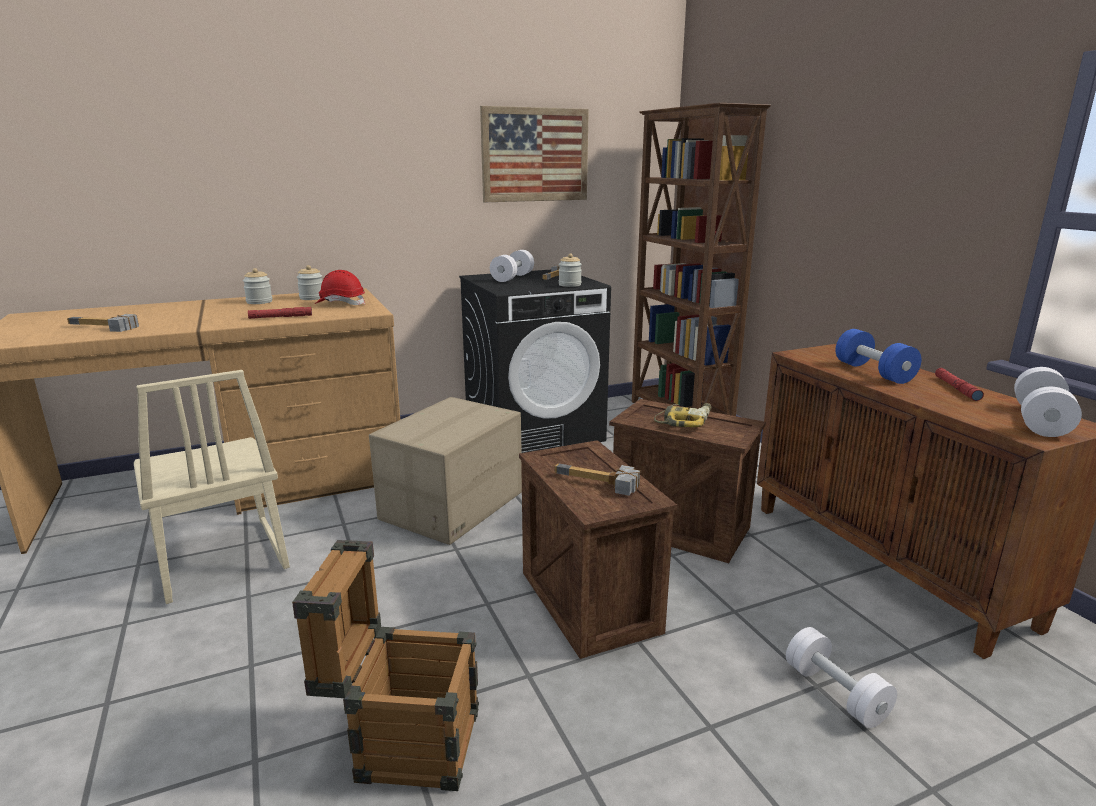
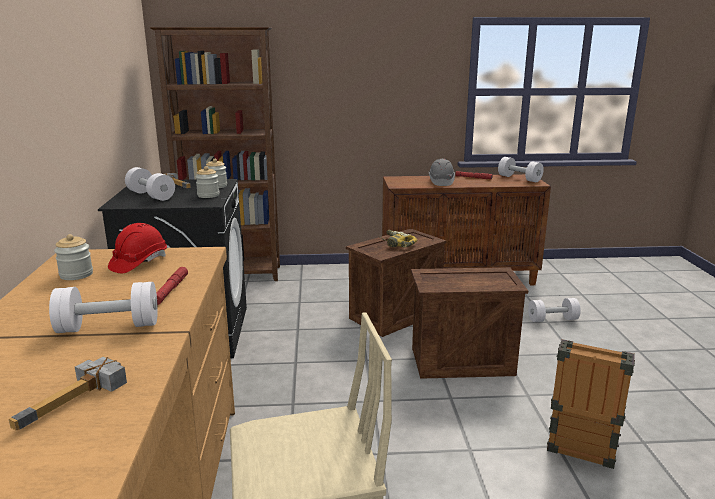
camera: 70 degrees left, 0 degrees up
jar [243,268,272,304] -> jar moved to [196,166,219,198]
cardboard box [369,397,522,545] -> none
picture [480,106,589,202] -> none
hammer [555,464,640,496] -> none
blue dumbbell [836,329,921,384] -> grey hard hat [429,159,455,186]
none -> white dumbbell [49,282,158,333]

